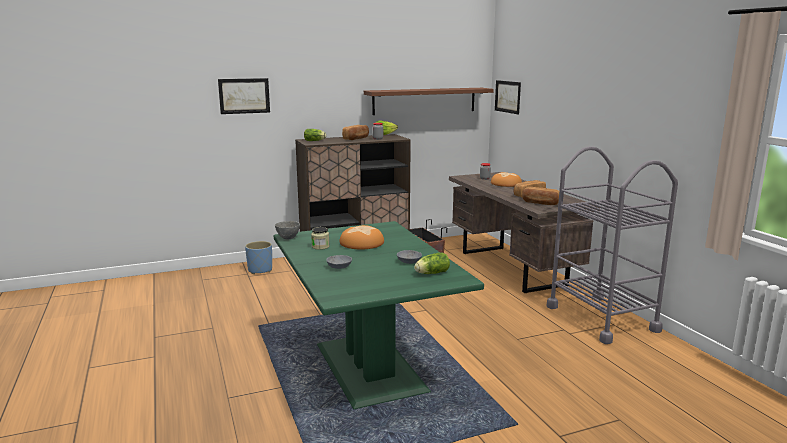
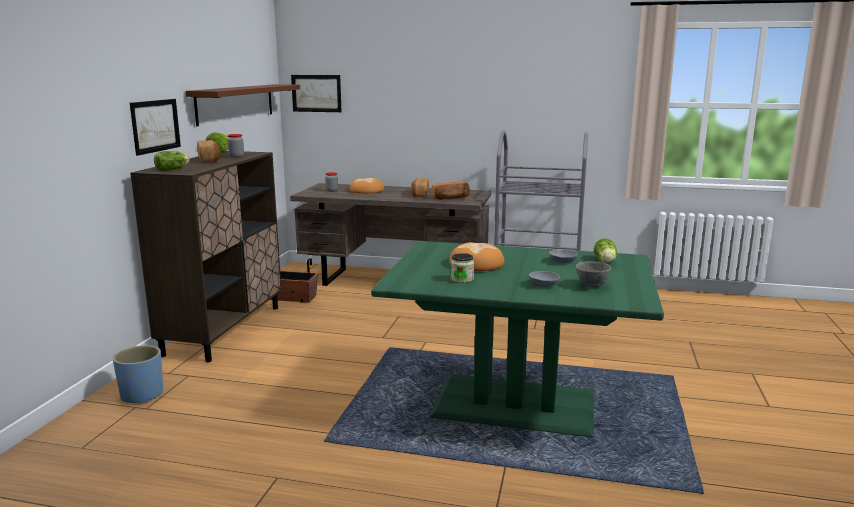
camera: 55 degrees left, 0 degrees up
picture [218,78,270,114] -> picture moved to [130,99,181,156]
grey bowl [275,221,300,239] -> grey bowl moved to [576,261,611,288]

